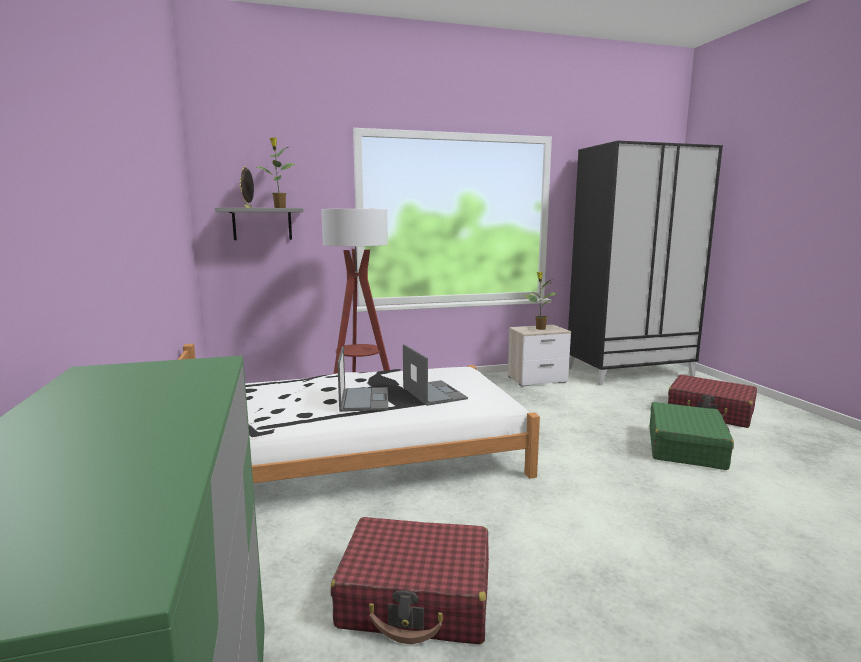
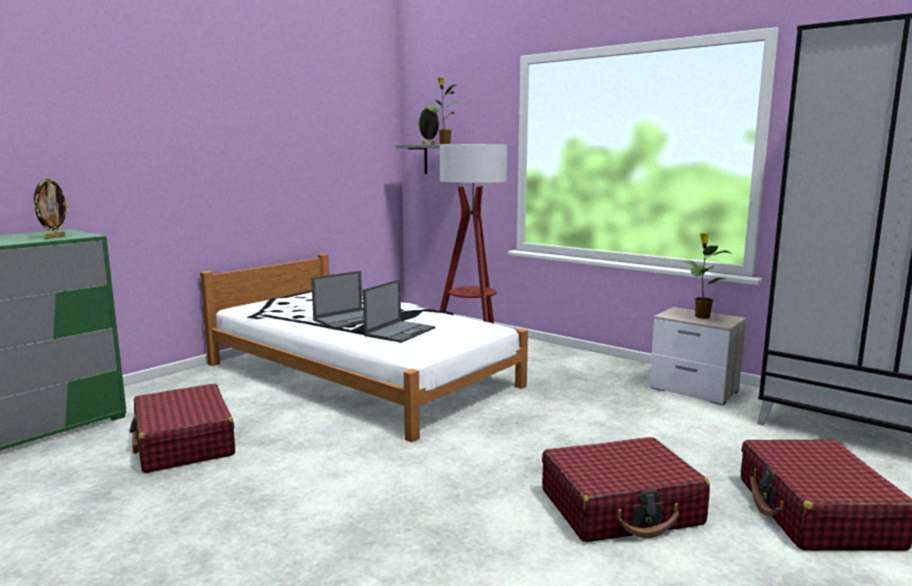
camera: 55 degrees right, 0 degrees up
green suitcase [650,402,734,470] -> red suitcase [542,437,710,542]
none -> picture frame [33,177,69,239]

